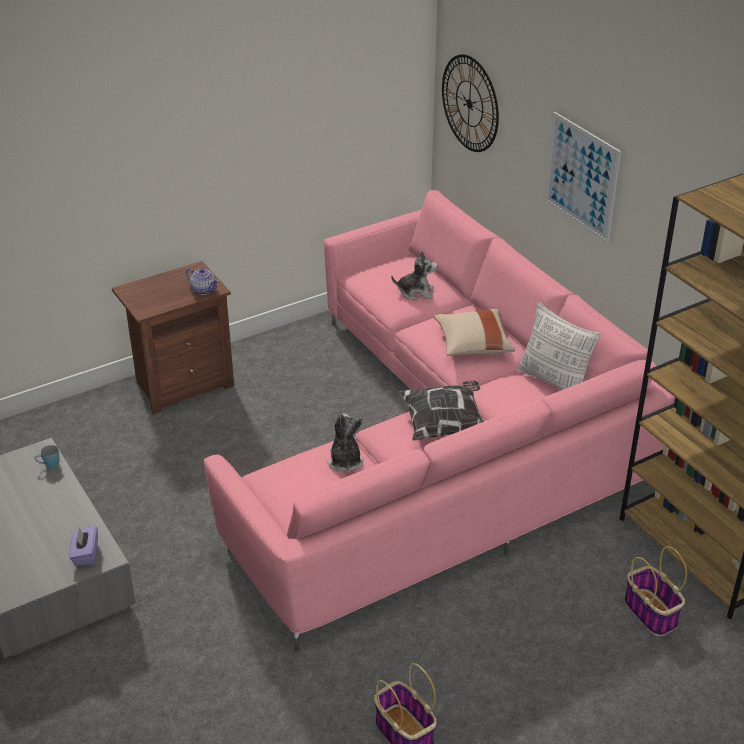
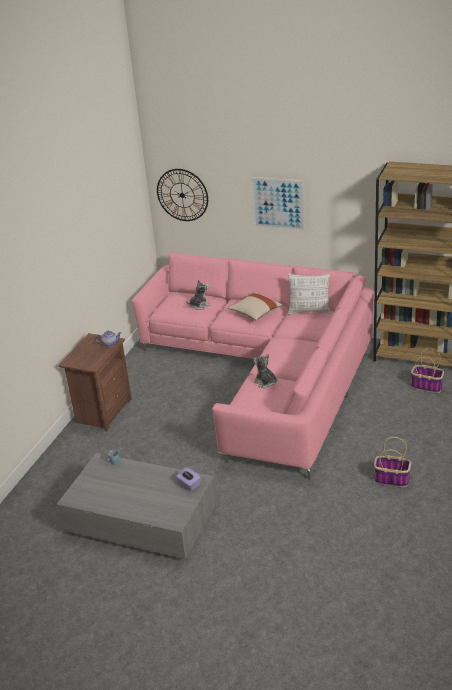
camera: 35 degrees left, 5 degrees down
pillow [398,381,484,441] -> none

